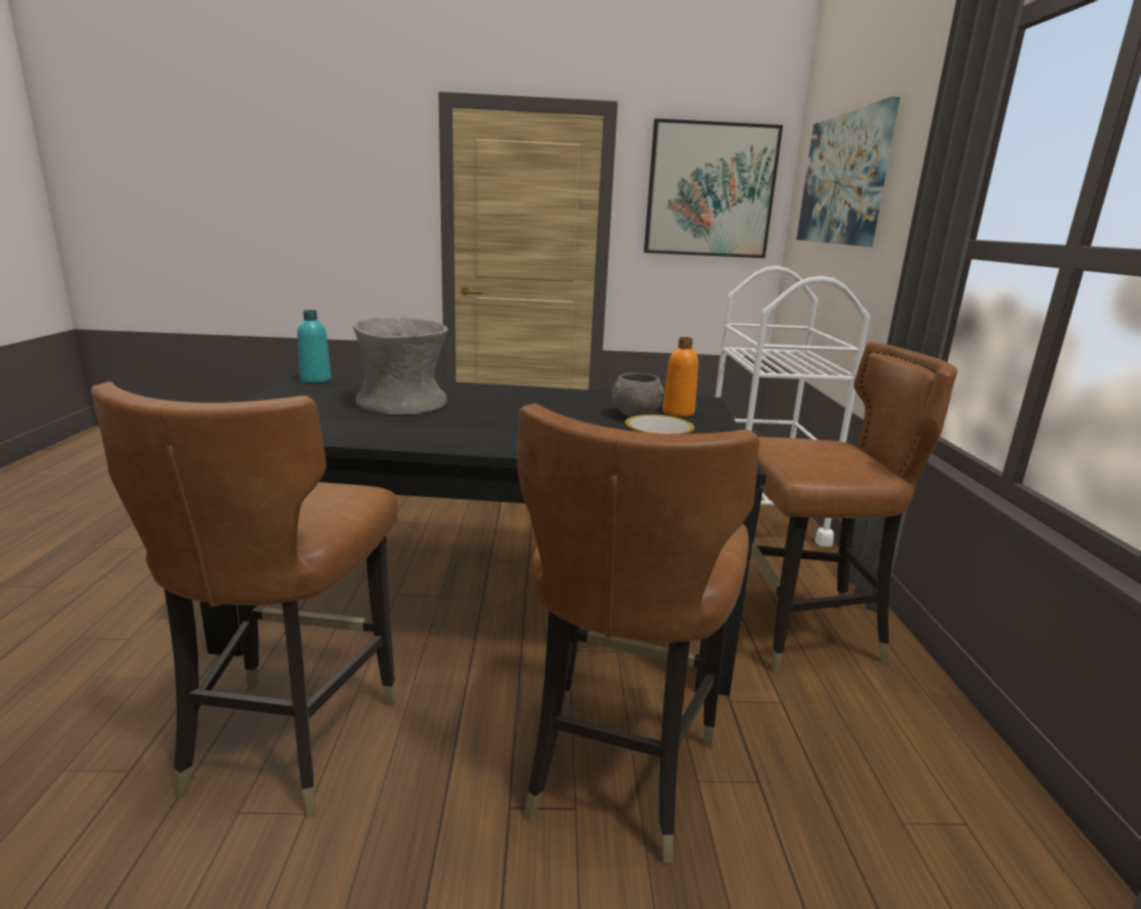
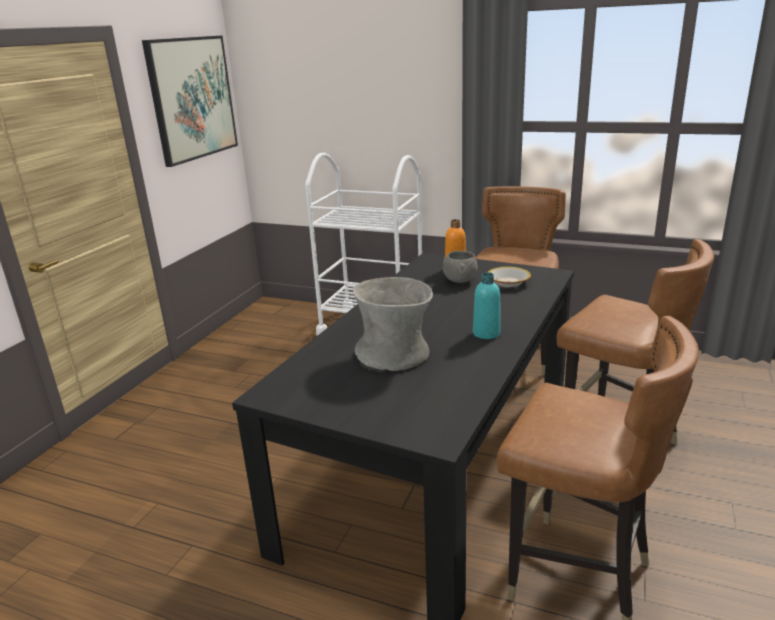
camera: 65 degrees left, 5 degrees up
turquoise bottle [297,310,331,383] -> turquoise bottle moved to [473,272,501,339]
picture [796,97,900,247] -> none

